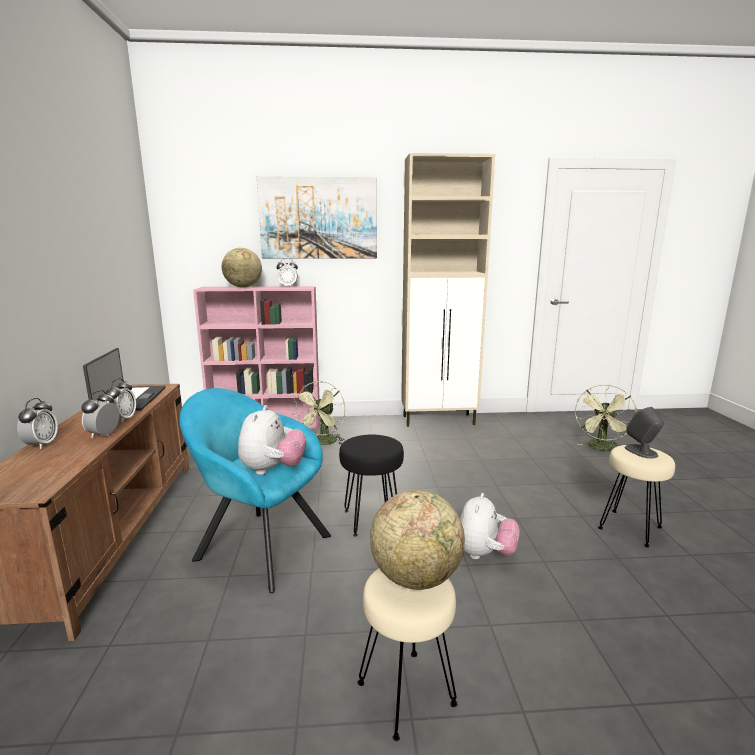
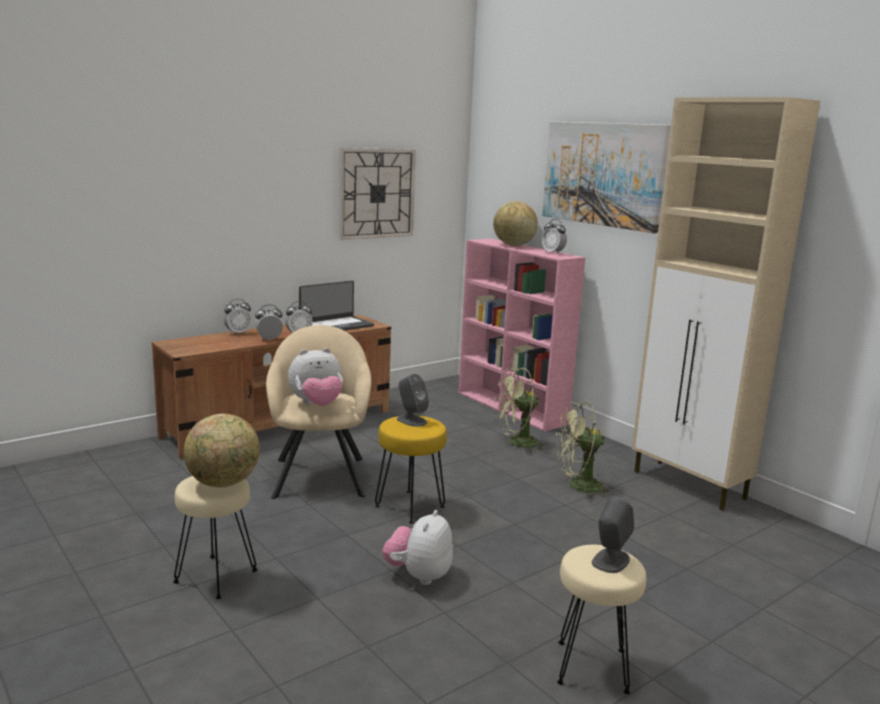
camera: 55 degrees right, 0 degrees up
turquoise armchair [179,388,331,593] -> beige armchair [266,325,372,499]
black stool [339,435,404,536] -> yellow stool [375,415,447,524]
plush toy [460,493,519,559] -> plush toy turned 120 degrees clockwise [383,510,453,585]
green fan [575,385,637,450] -> green fan moved to [555,401,614,498]
none -> wall clock [339,148,416,240]
none -> grey speaker [397,374,429,427]

